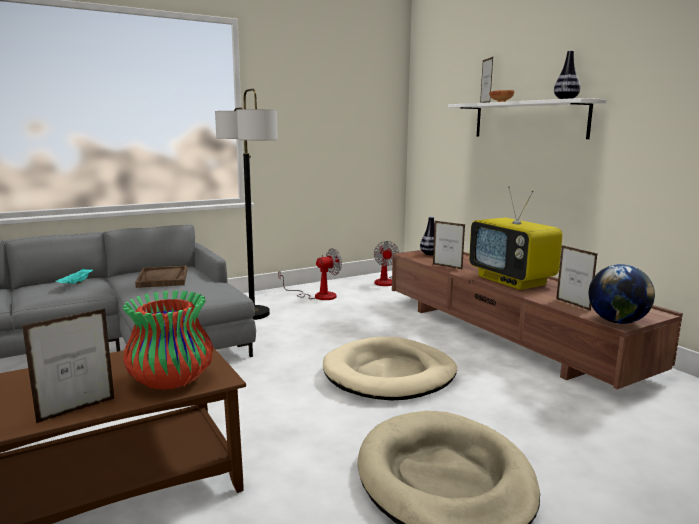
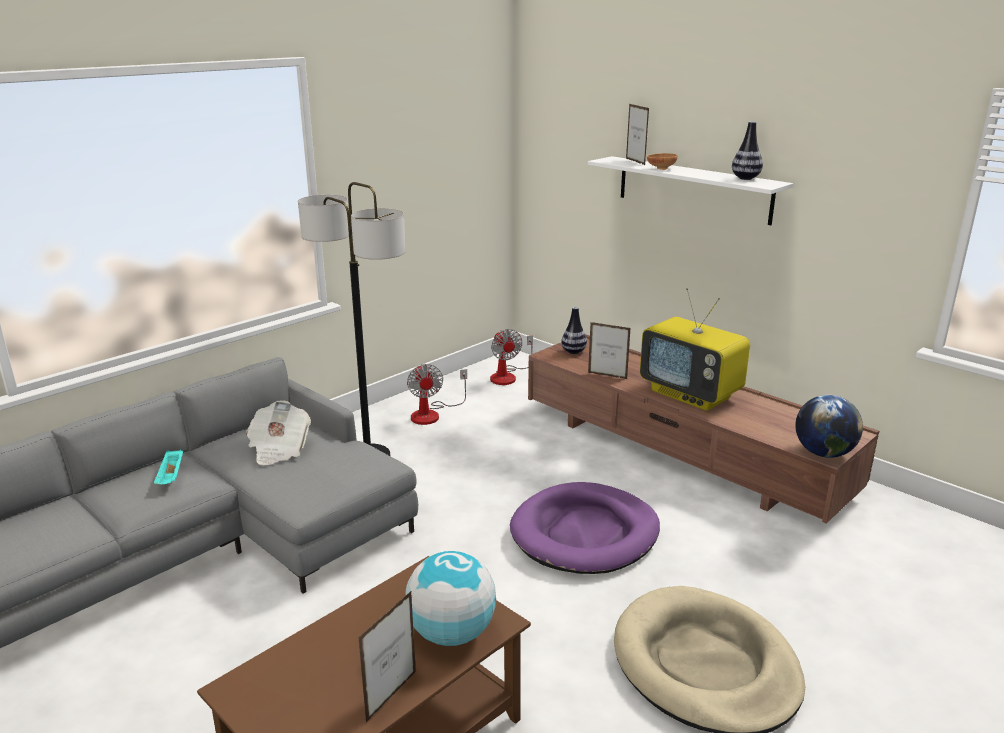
camera: 15 degrees left, 10 degrees up
vase [123,290,213,390] -> globe [405,551,496,646]
brown tray [135,266,187,288] -> newspaper [246,400,311,466]
fan [278,248,342,300] -> fan turned 120 degrees clockwise [407,364,467,425]
beige dog bed [323,337,457,400] -> purple dog bed [510,482,660,574]
picture frame [556,245,598,311] -> none

